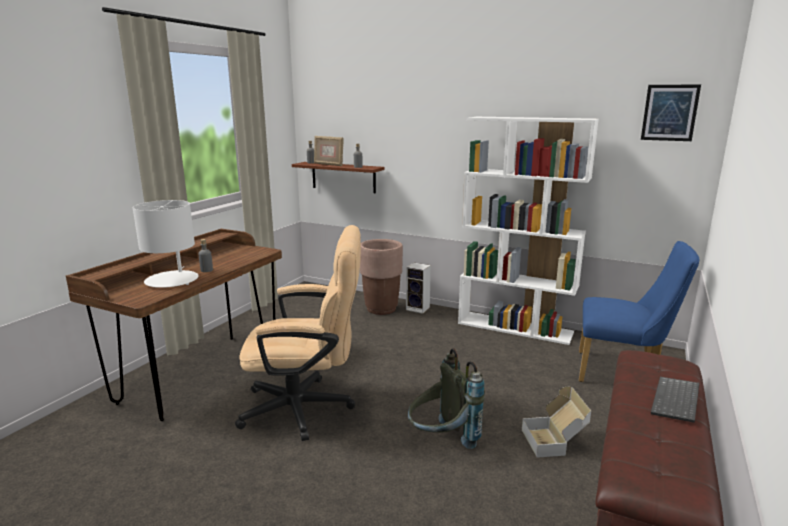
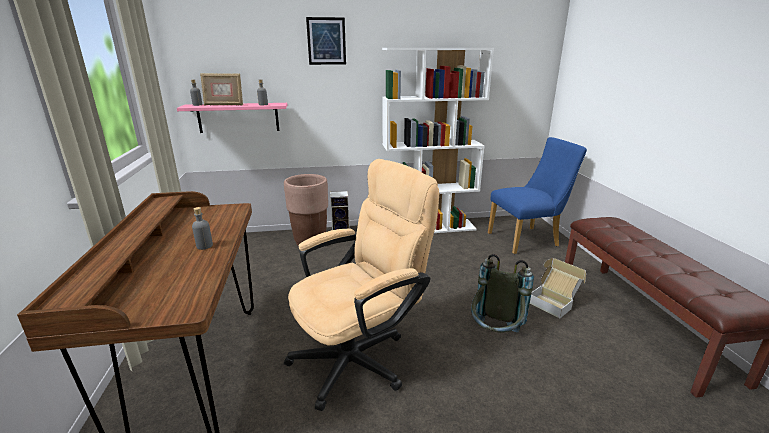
camera: 35 degrees left, 5 degrees up
white table lamp [133,200,199,288] -> none
brown shelf [292,162,385,193] -> pink shelf [177,103,288,133]
picture [641,84,701,141] -> picture moved to [306,17,346,65]
keyboard [651,377,699,423] -> none

